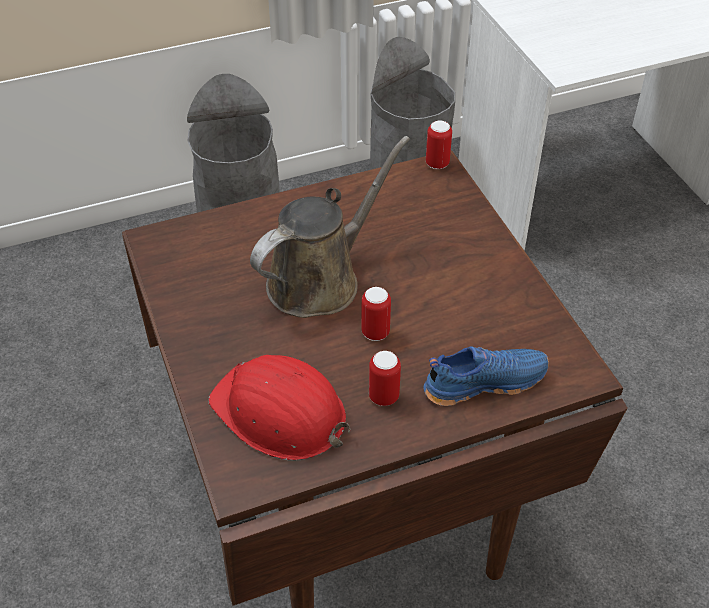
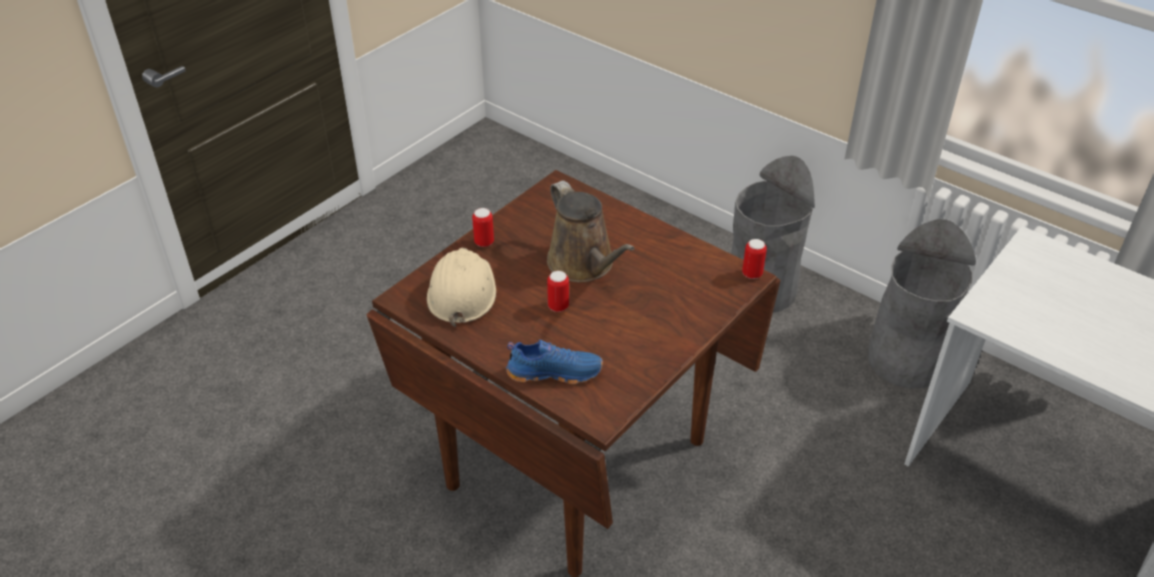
camera: 60 degrees right, 5 degrees down
red hard hat [208,355,350,461] -> beige hard hat [427,248,496,327]
brown watering can [250,136,410,318] -> brown watering can turned 45 degrees clockwise [547,181,635,282]
can [369,351,401,406] -> can moved to [472,208,494,247]
blue shoe [423,346,549,406] -> blue shoe turned 45 degrees counterclockwise [506,340,603,384]

